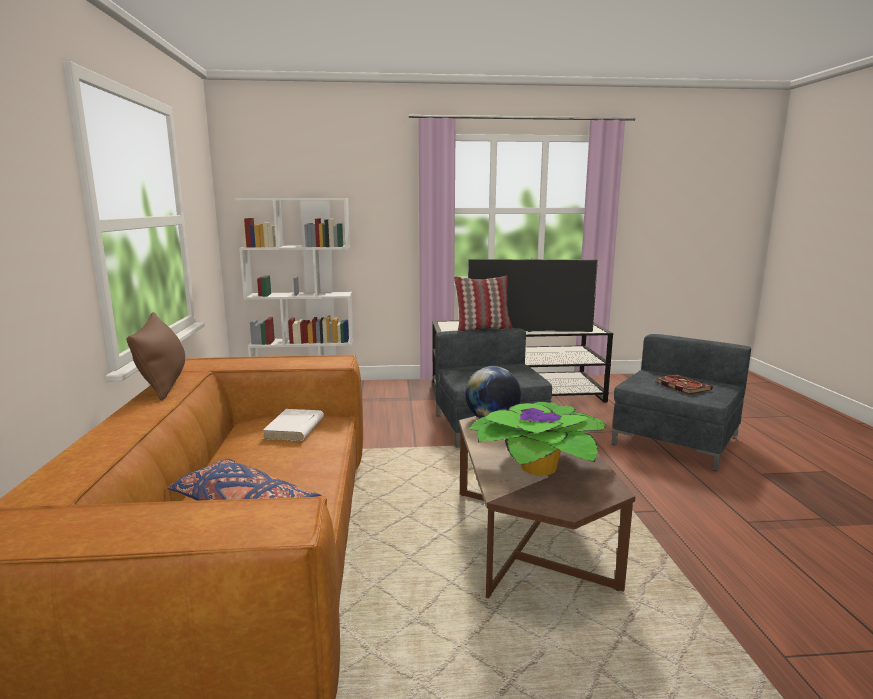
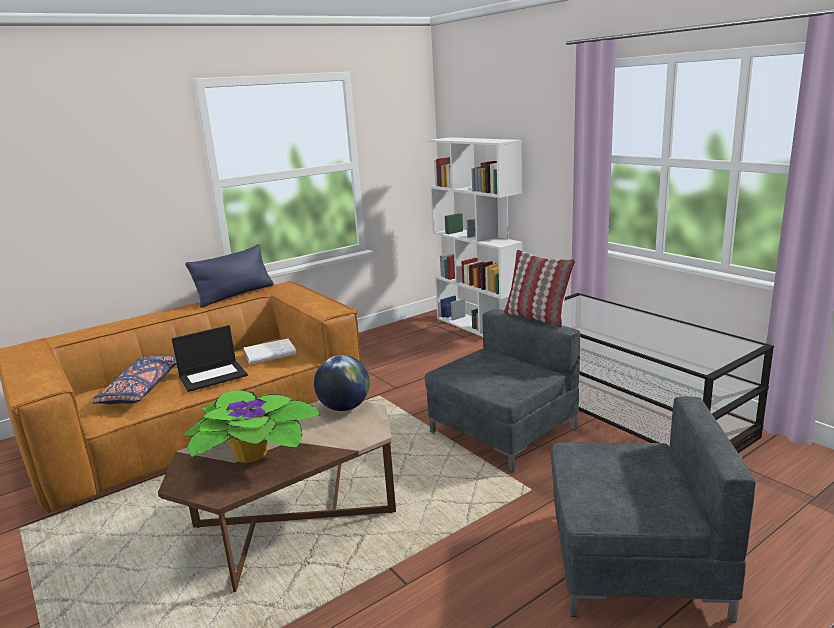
camera: 60 degrees right, 5 degrees up
brown pillow [127,312,185,401] -> blue pillow [186,244,274,308]
television [468,258,598,332] -> none
book [656,374,713,394] -> none
none -> laptop [172,325,248,392]

